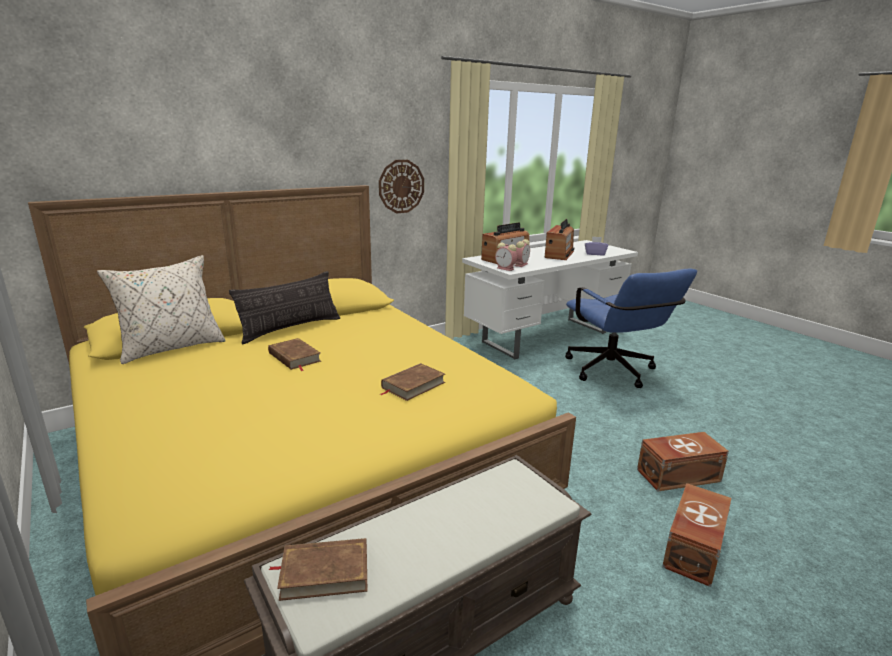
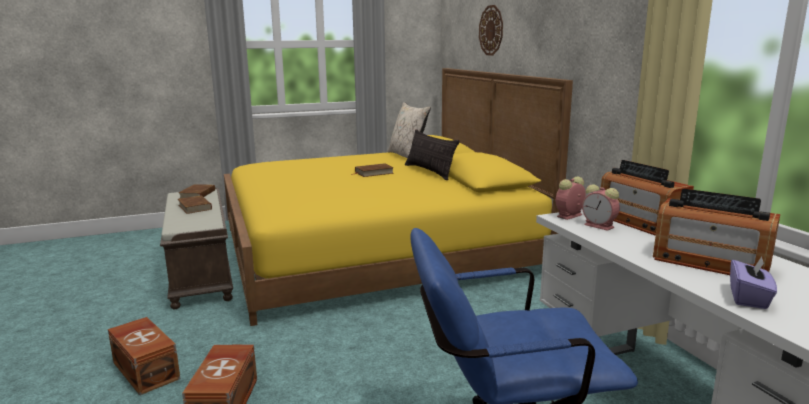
camera: 105 degrees right, 5 degrees down
wall clock [379,160,424,213] -> wall clock moved to [479,5,503,55]
brown book [380,363,445,401] -> brown book moved to [178,195,212,214]

